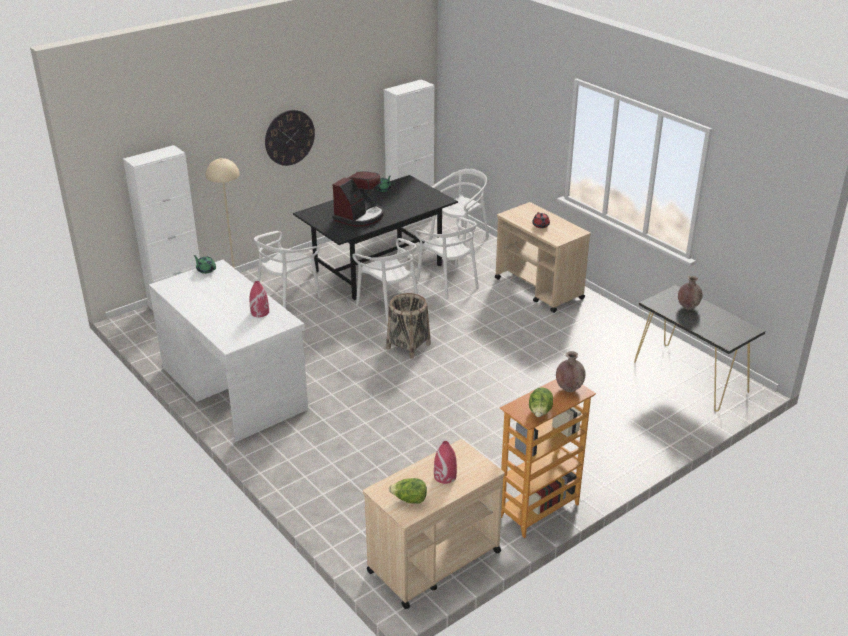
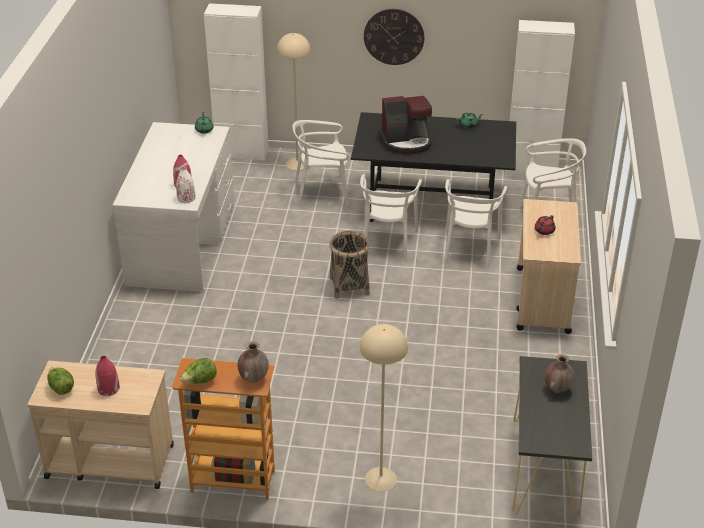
camera: 45 degrees right, 5 degrees up
none -> white vase [176,168,196,203]
none -> beige floor lamp [360,324,408,492]

